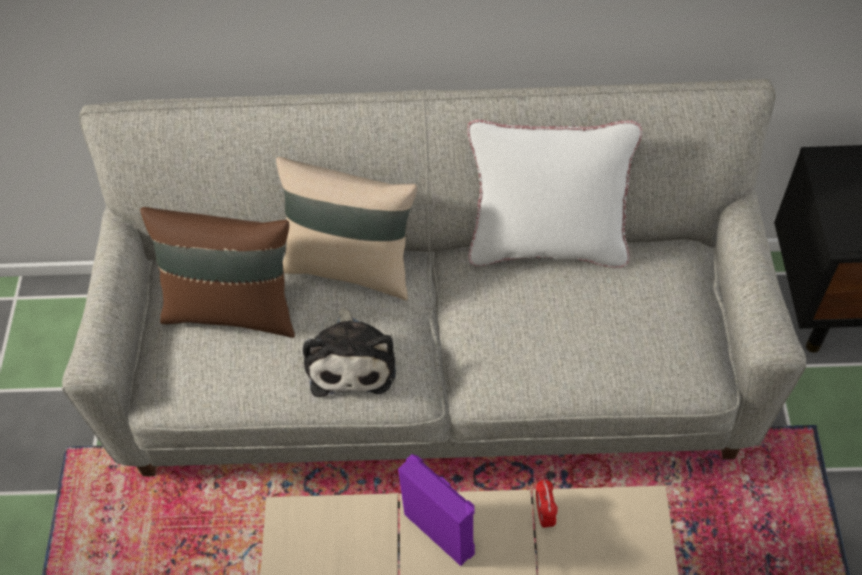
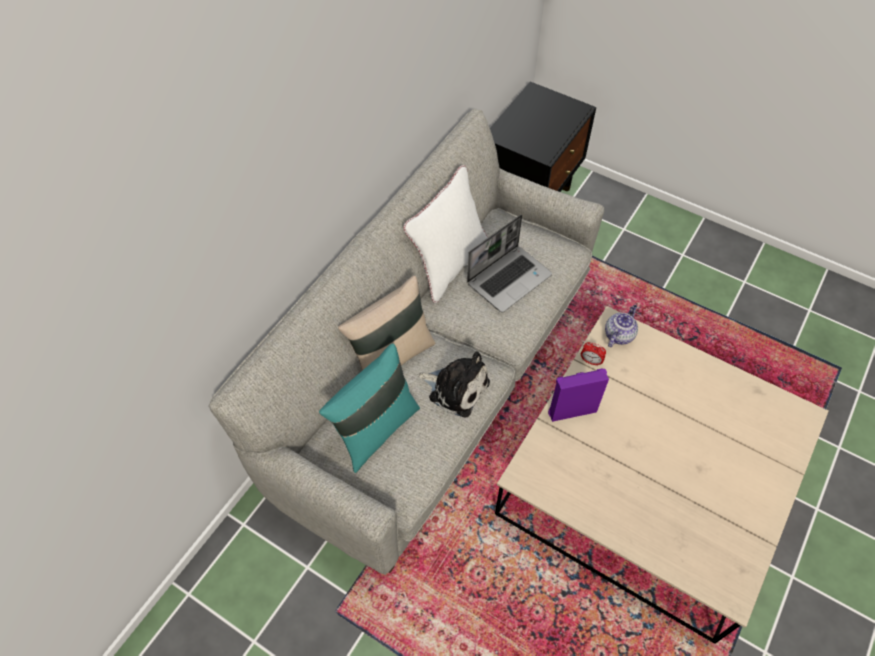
camera: 60 degrees left, 0 degrees up
brown pillow [140,207,295,338] -> turquoise pillow [319,343,420,473]
none -> laptop [467,214,552,312]
none -> teapot [605,305,638,347]

